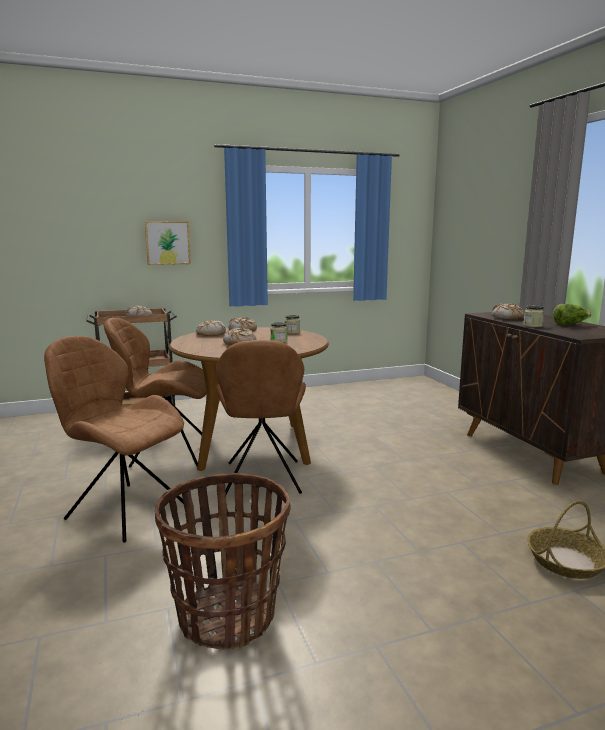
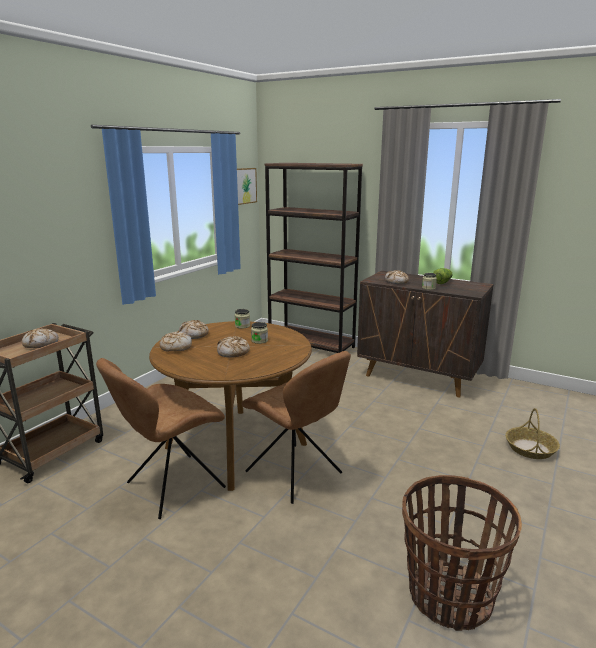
camera: 40 degrees left, 5 degrees up
brown chair [44,336,184,543] -> none
picture [145,221,191,265] -> picture moved to [237,168,257,205]
none -> brown bookcase [265,163,363,353]

